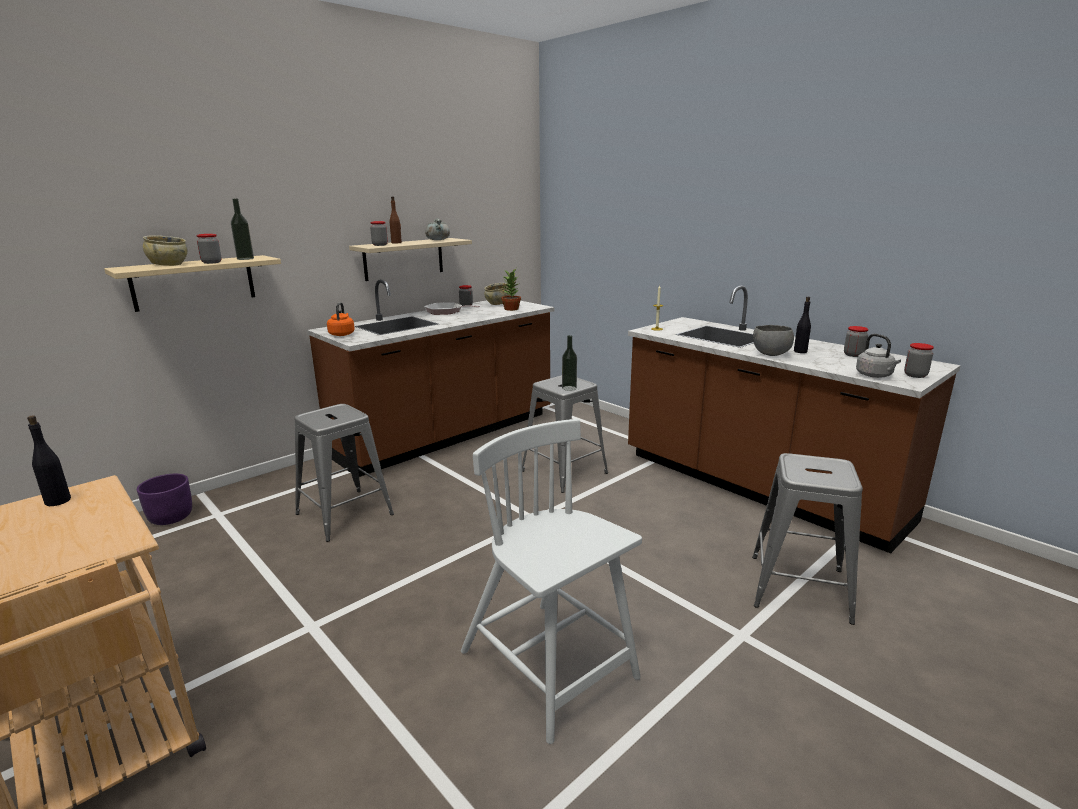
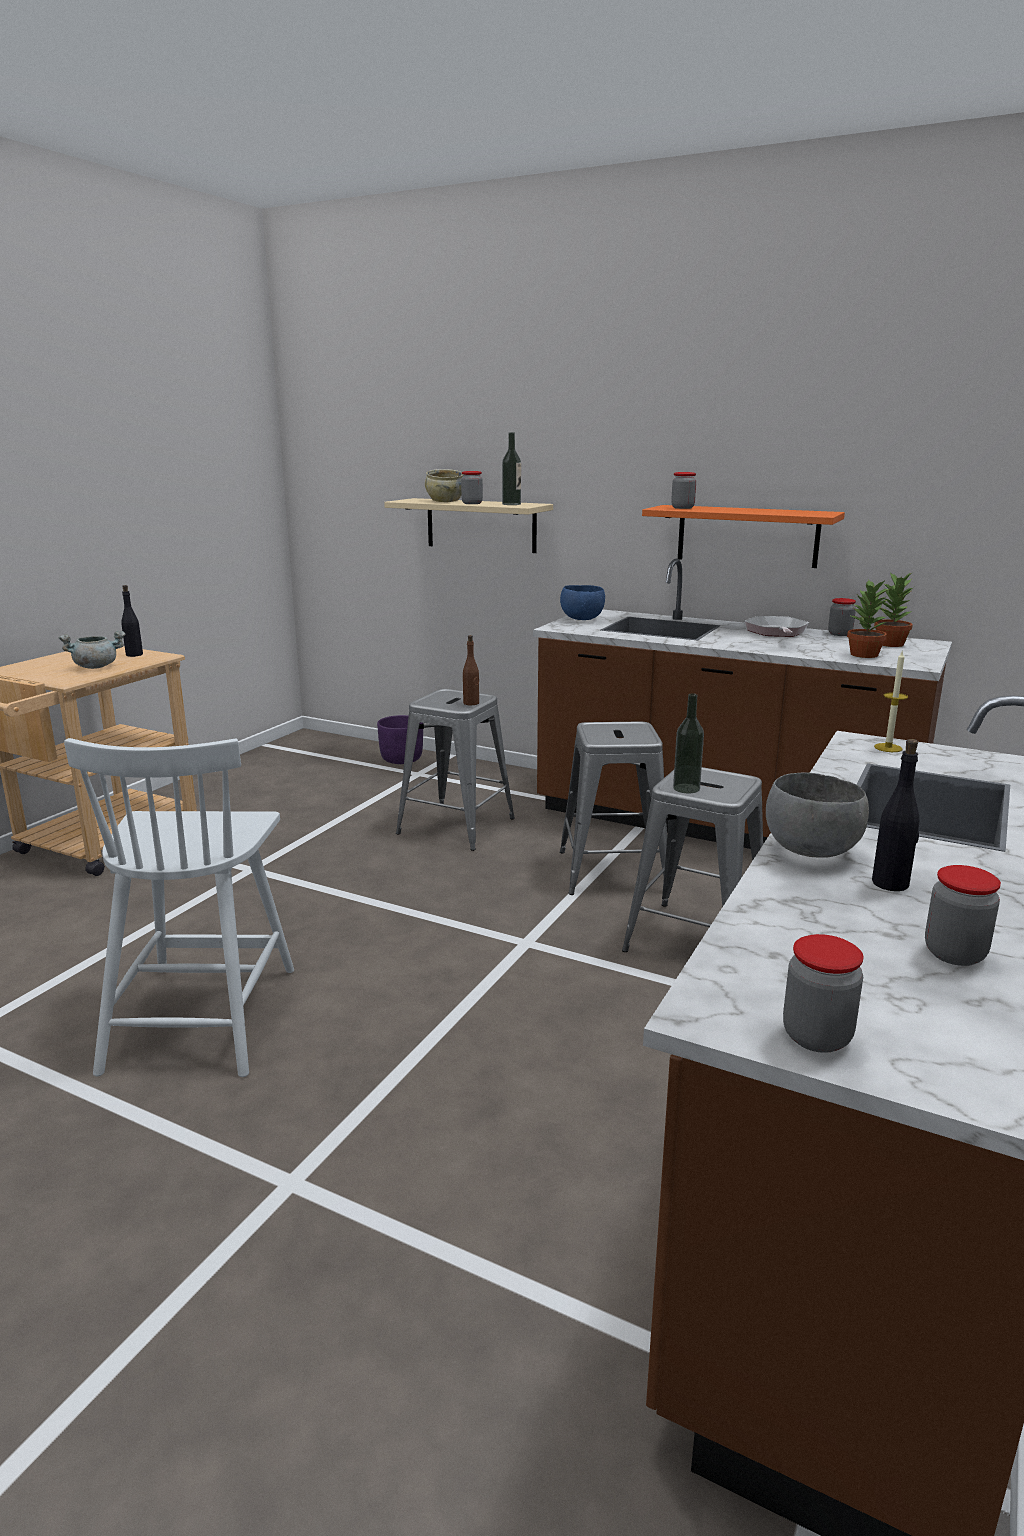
camera: 70 degrees right, 0 degrees up
orange kettle [327,302,355,336] -> blue bowl [560,585,605,620]
beige shelf [349,238,472,281] -> orange shelf [642,505,845,568]
brown bottle [390,196,402,243] -> brown bottle moved to [463,635,479,705]
grey cooking pot [425,219,450,240] -> grey cooking pot moved to [59,631,126,669]
white chair [461,419,642,744] -> white chair turned 150 degrees clockwise [64,738,294,1077]
beige bowl [484,283,510,305] -> potted plant [874,572,914,647]
grey stool [752,453,863,625] -> grey stool moved to [560,722,671,895]
grey kettle [856,334,901,378] -> none

